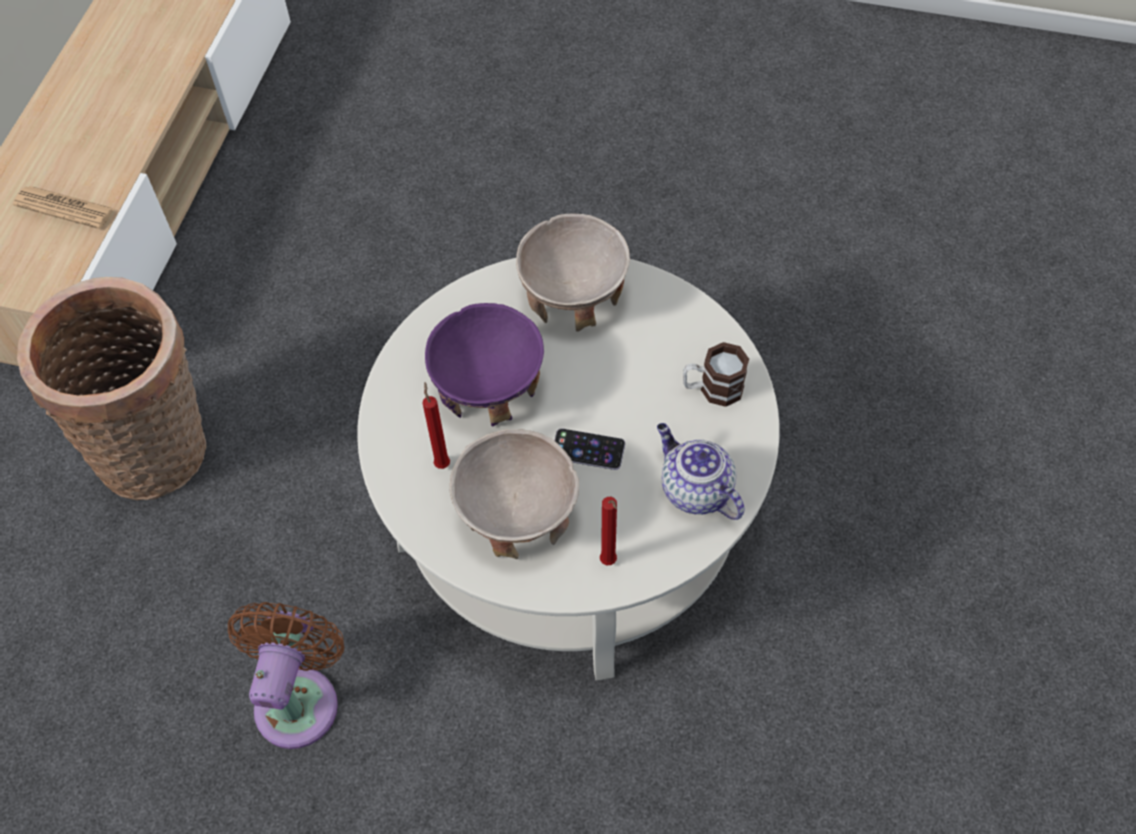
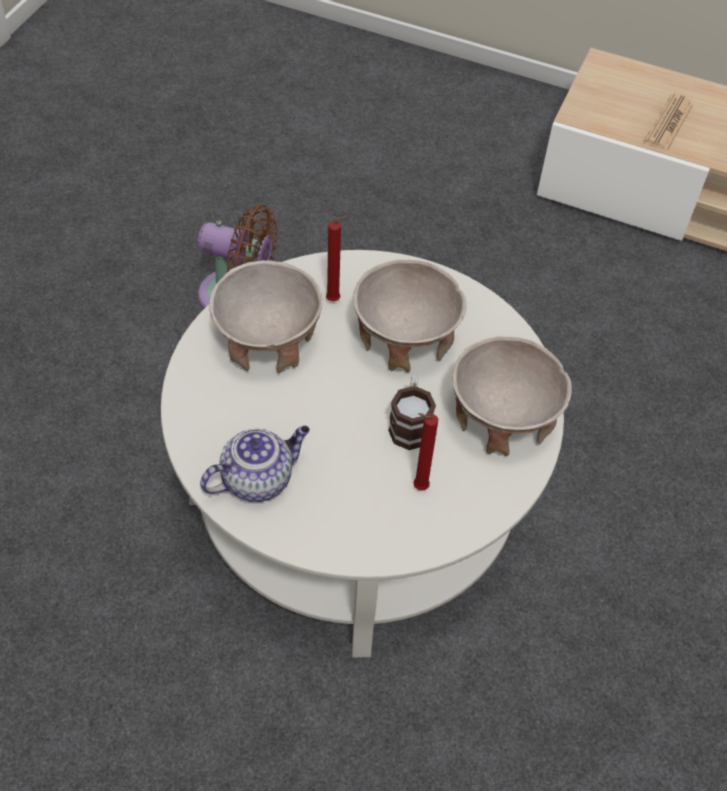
camera: 95 degrees right, 5 degrees down
basket [17,277,207,500] -> none
purple bowl [425,303,544,426] -> beige bowl [353,260,466,372]
phone [554,429,625,470] -> none
red candle [600,497,617,565] -> red candle moved to [413,413,438,490]
mug [683,342,749,407] -> mug moved to [388,375,436,450]

